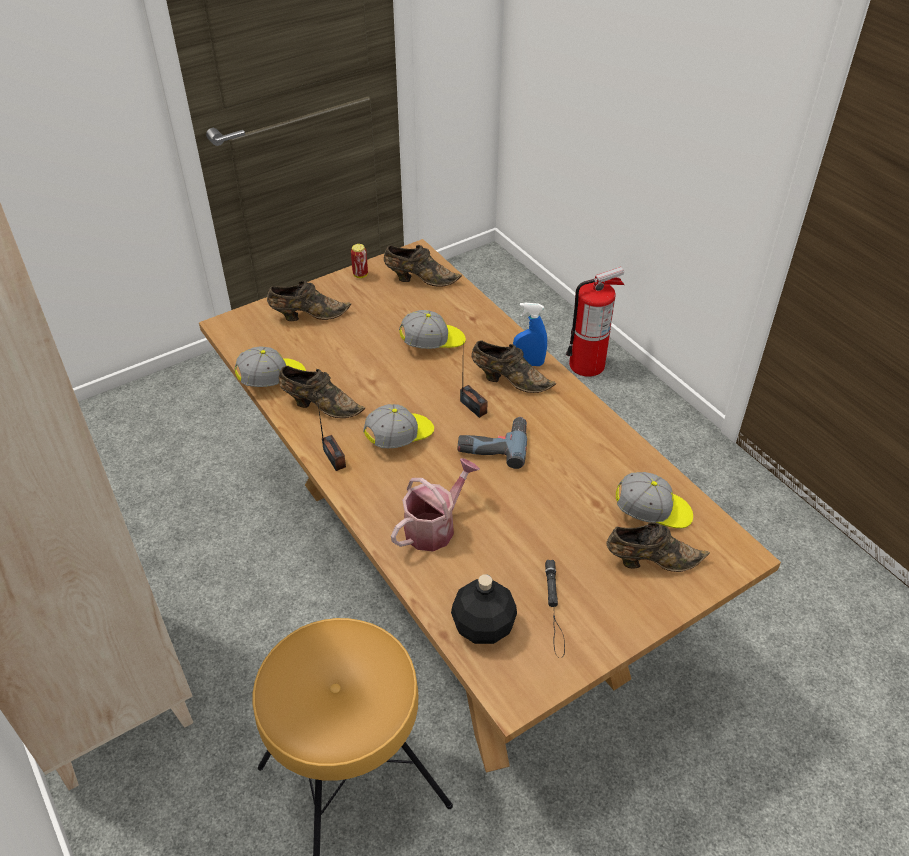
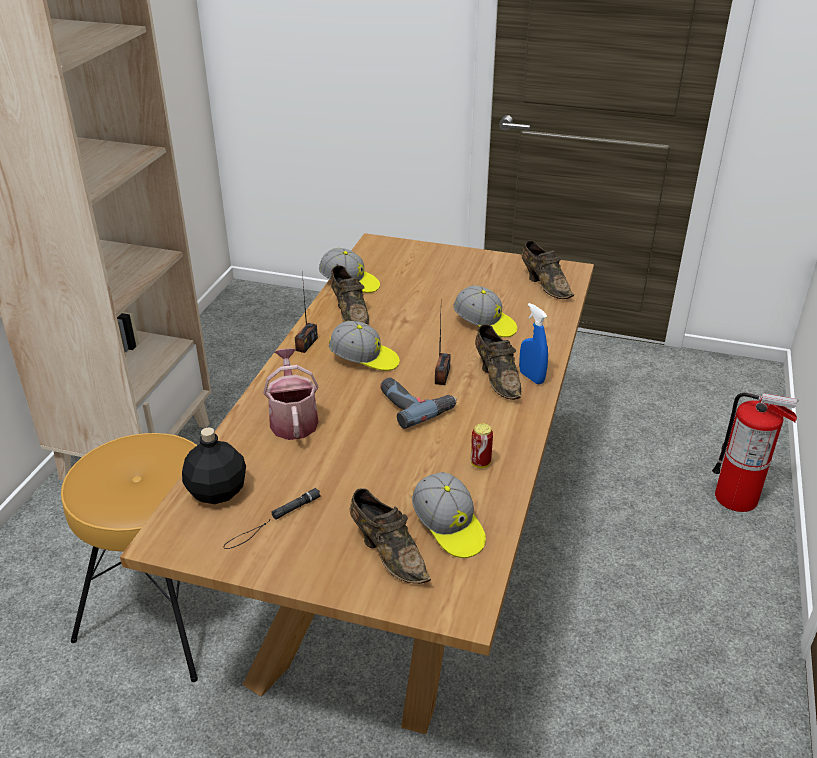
camera: 50 degrees right, 10 degrees down
brown shoe [267,280,351,321] -> none
can [351,244,368,278] -> can moved to [471,423,493,468]
watering can [391,458,480,551] -> watering can turned 105 degrees counterclockwise [263,348,319,440]

